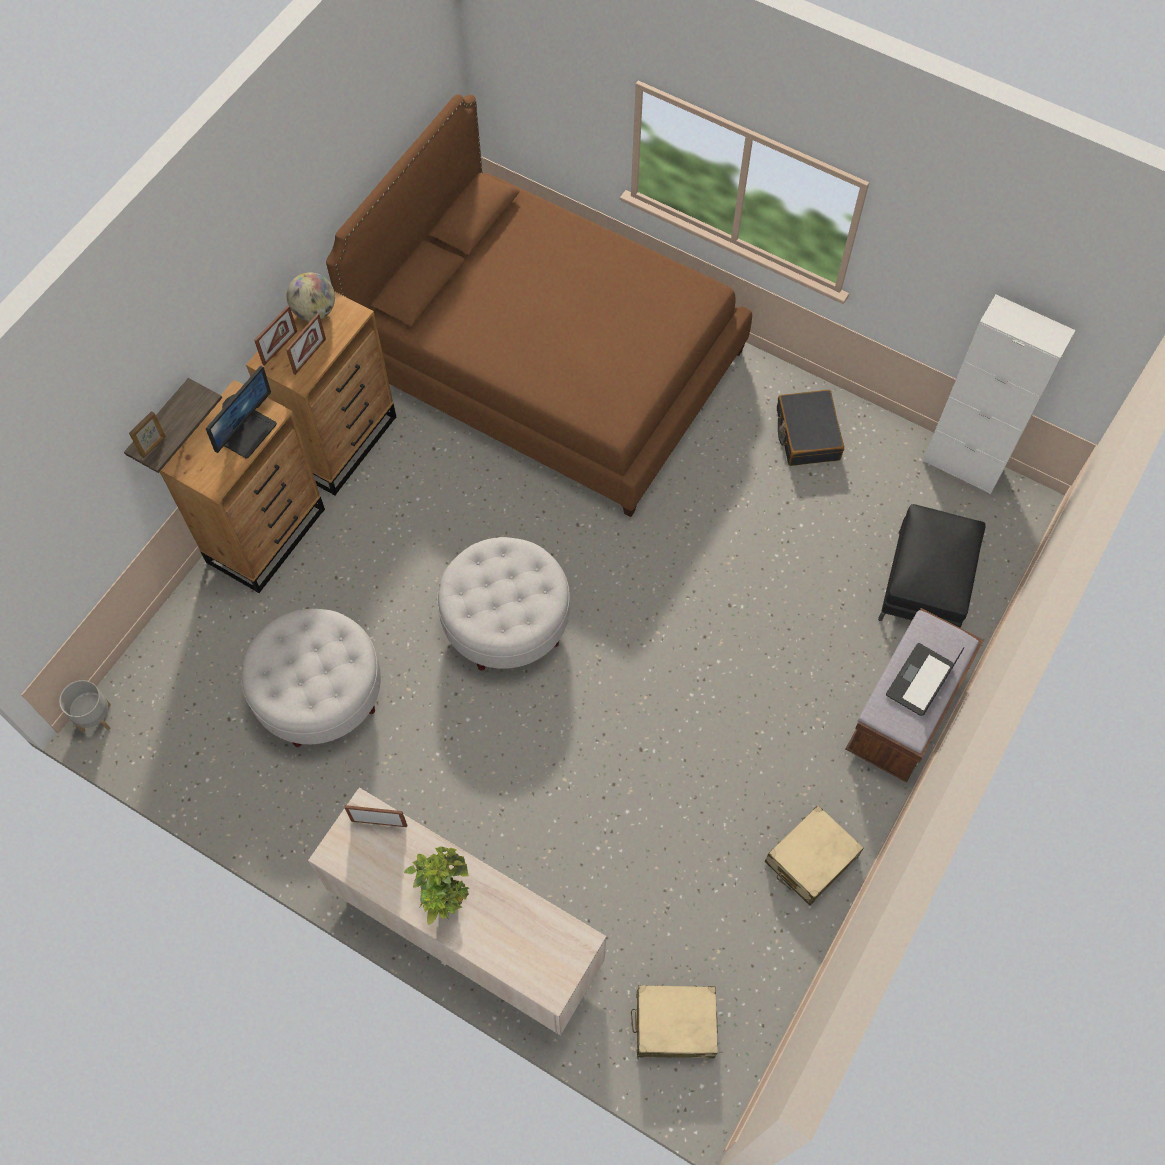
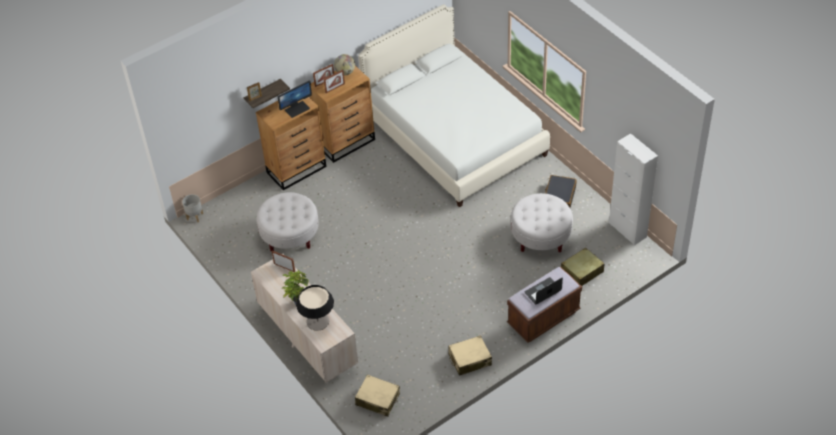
camera: 25 degrees right, 15 degrees down
brown bed [326,94,752,517] -> white bed [358,4,550,207]
white ottoman [437,537,570,671] -> white ottoman moved to [511,193,573,252]
black ottoman [878,504,986,628] -> beige suitcase [561,248,605,286]
none -> table lamp [296,285,334,331]

